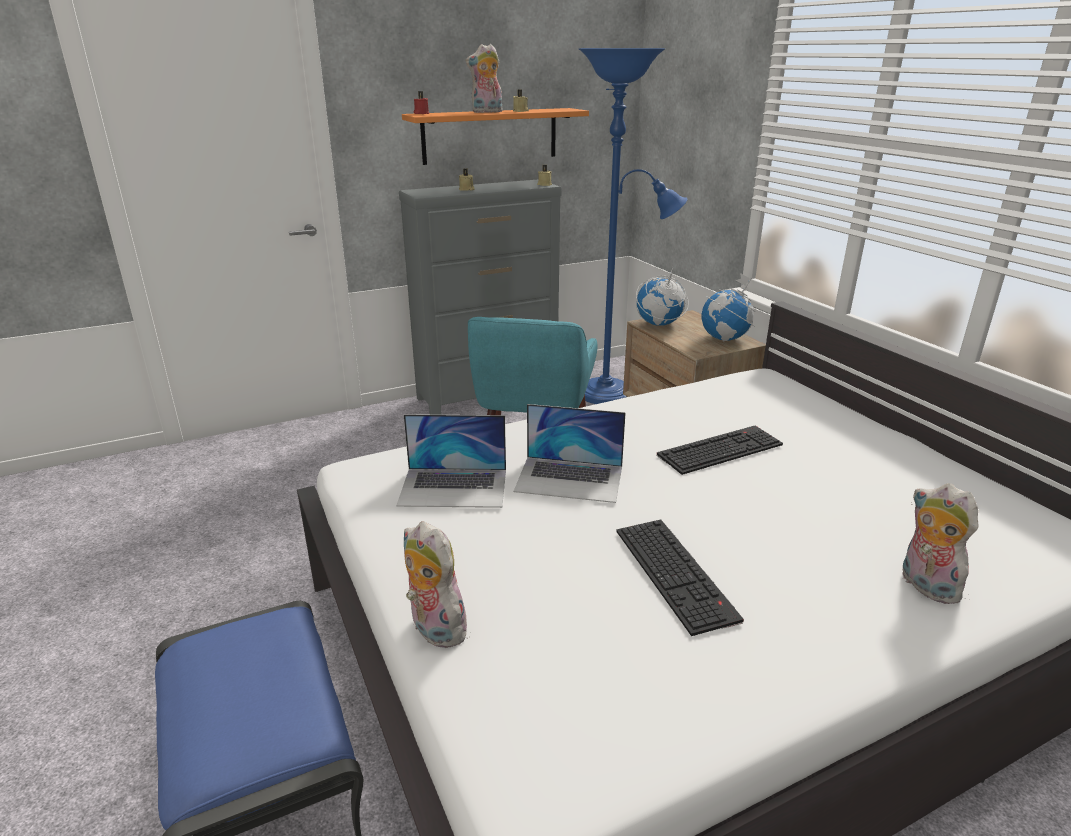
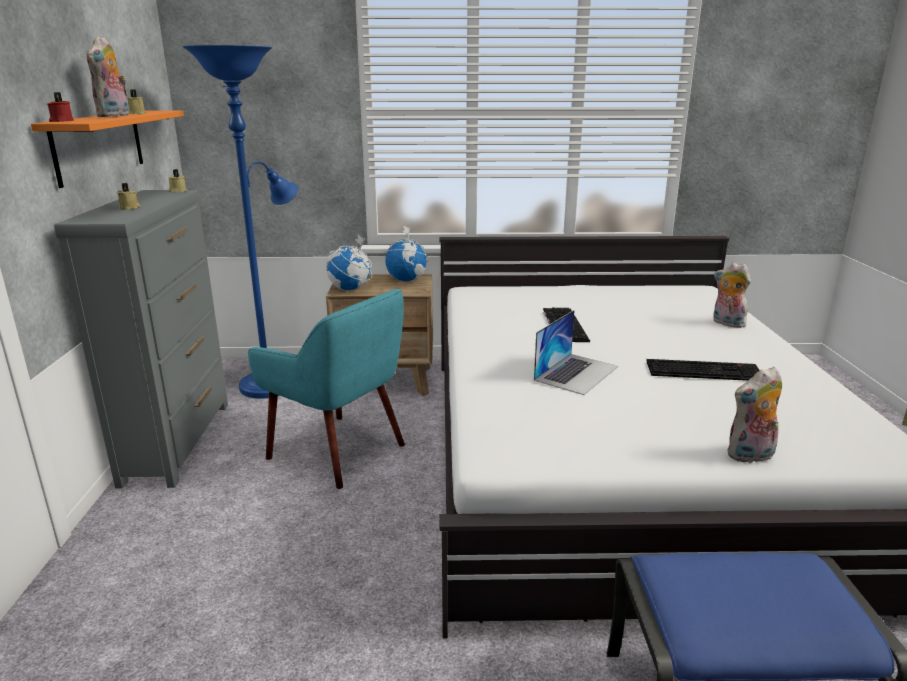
camera: 65 degrees left, 5 degrees down
laptop [396,414,506,508] -> none
plush toy [902,483,978,604] -> plush toy turned 45 degrees clockwise [713,262,751,328]

